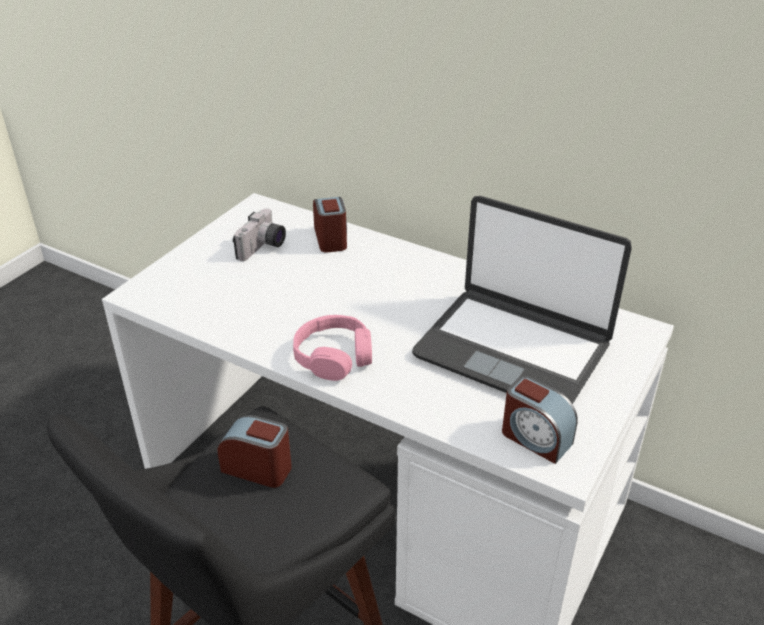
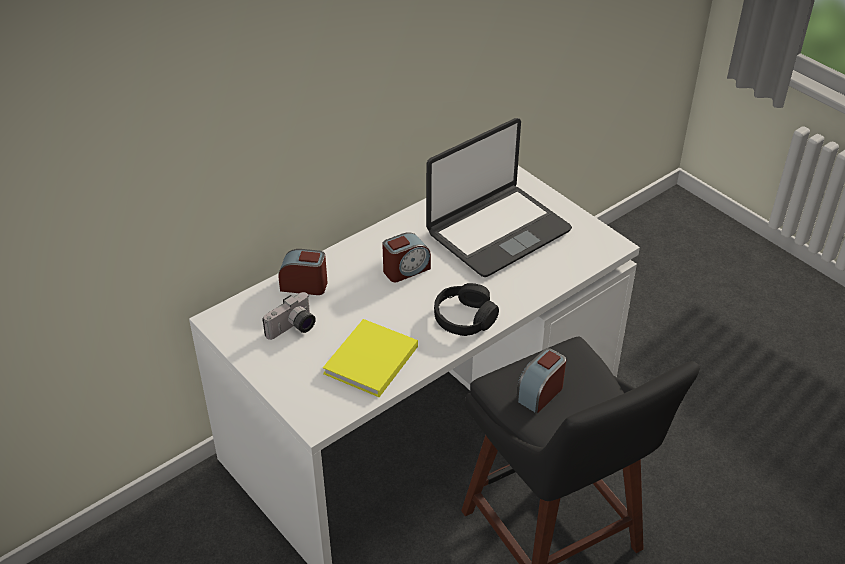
camera: 70 degrees left, 5 degrees up
camera [233,209,286,261] -> camera turned 90 degrees clockwise [262,292,316,340]
pink headphones [293,315,372,381] -> black headphones [434,283,499,336]
alarm clock [502,376,578,464] -> alarm clock moved to [382,232,431,282]
none -> yellow book [323,319,418,397]

